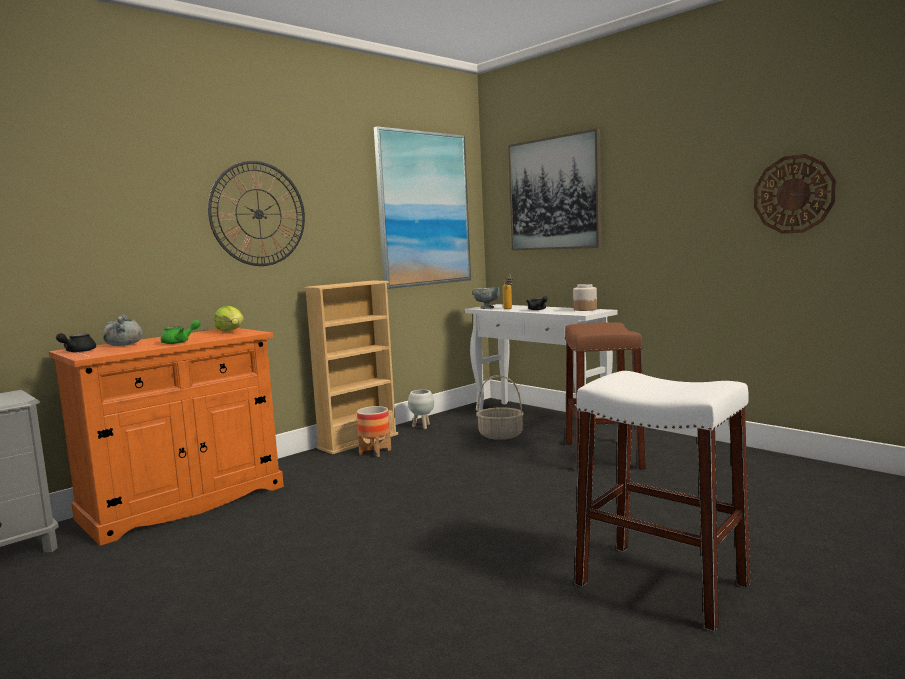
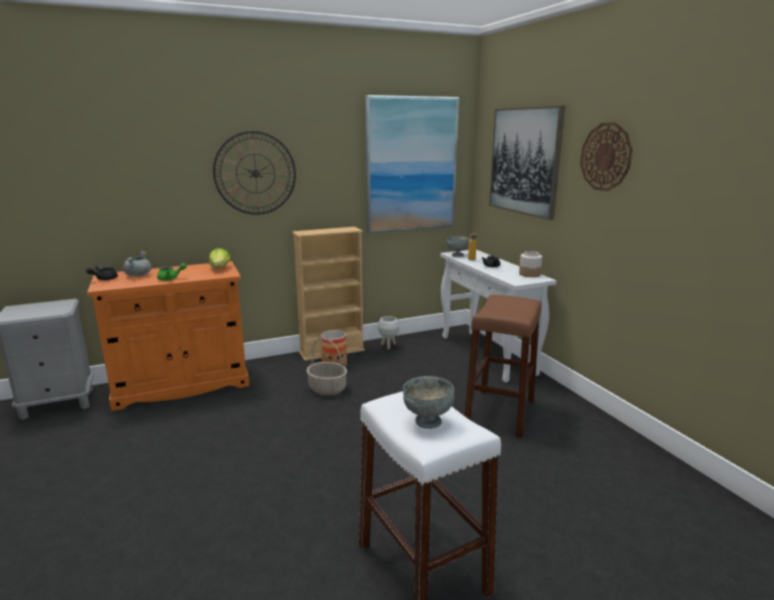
camera: 20 degrees right, 10 degrees up
basket [476,375,524,440] -> basket moved to [306,337,347,395]
wall clock [754,154,836,234] -> wall clock moved to [580,123,633,191]
none -> grey bowl [403,376,455,429]

